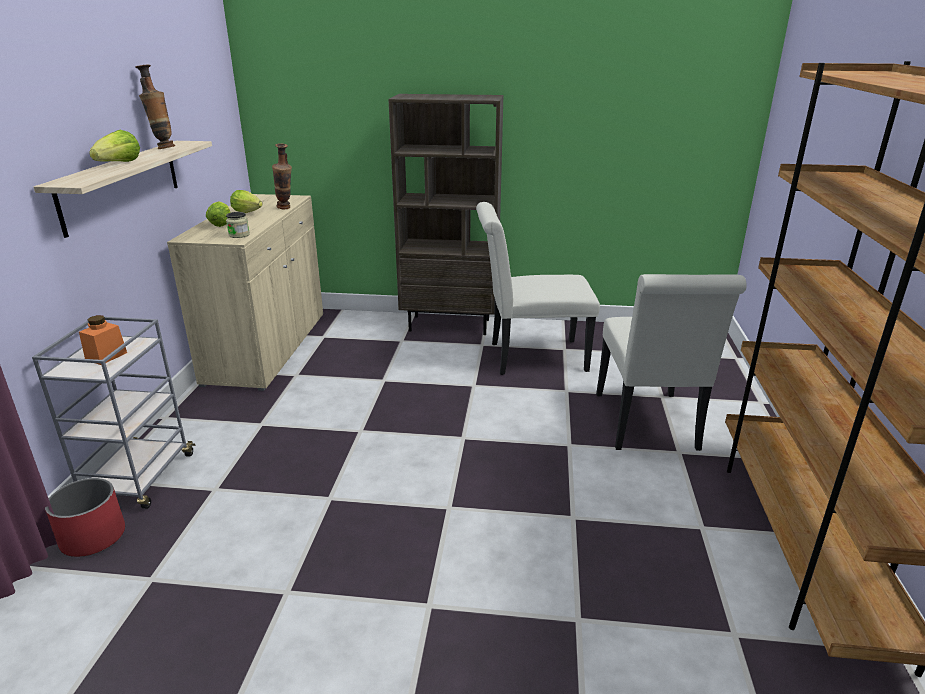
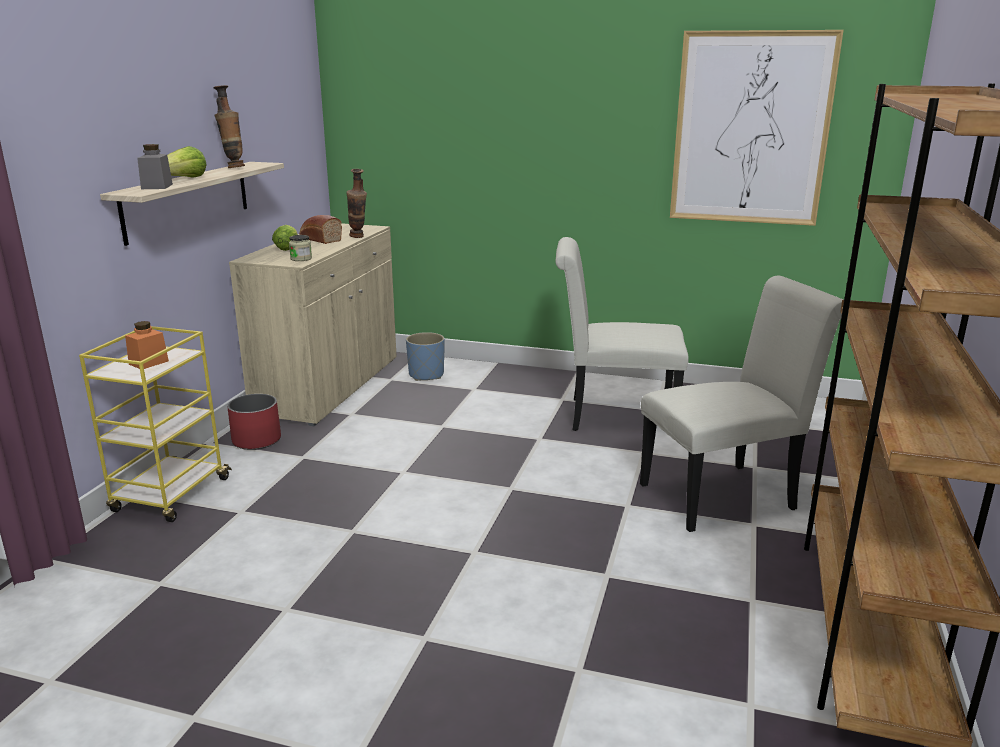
camera: 10 degrees right, 5 degrees down
grey cart [32,317,196,509] -> yellow cart [79,326,232,522]
red planter [45,478,125,557] -> red planter moved to [227,394,281,450]
lettuce [230,190,263,213] -> bread [299,215,342,244]
brown bookcase [388,94,503,335] -> none
white chair [596,274,746,451] -> white chair turned 120 degrees counterclockwise [640,276,844,532]
none -> grey jar [137,144,173,189]
none -> blue planter [406,332,445,381]
none -> picture [670,30,844,226]

